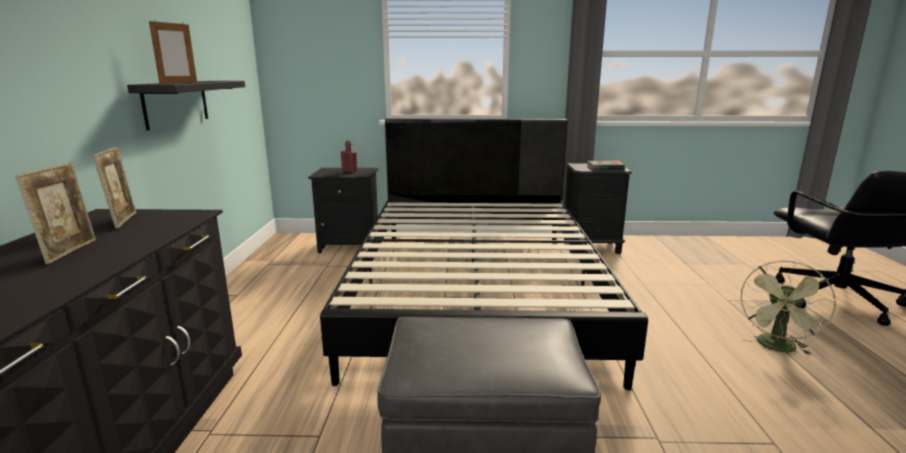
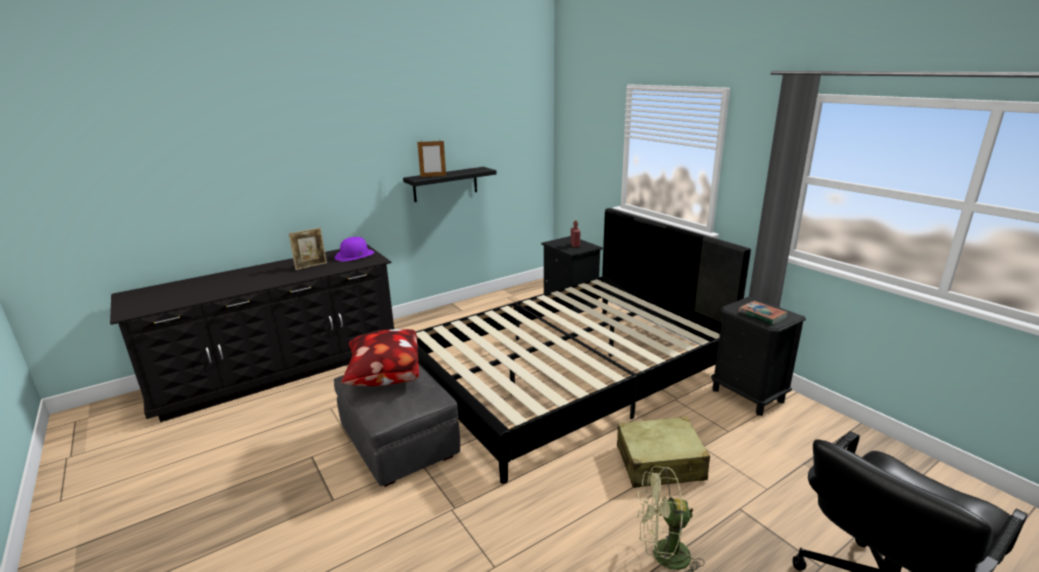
camera: 55 degrees right, 5 degrees up
picture frame [93,147,136,229] -> purple hat [335,237,374,261]
none -> pillow [341,329,419,386]
none -> beige suitcase [617,416,710,488]

